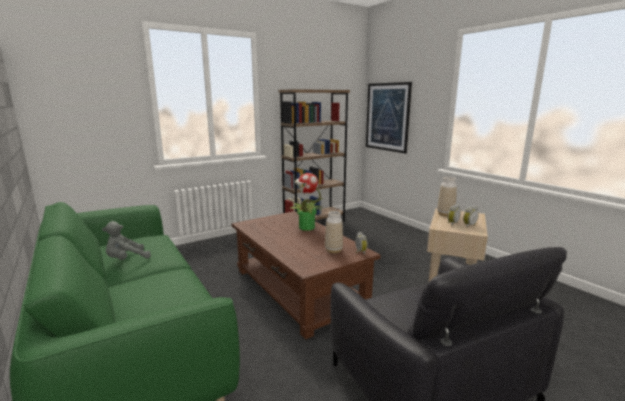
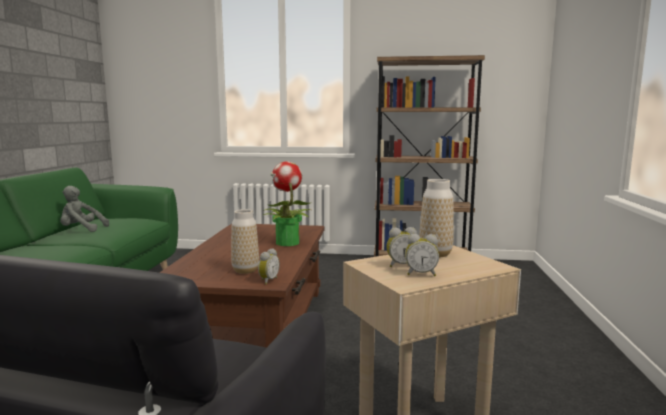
camera: 40 degrees right, 5 degrees down
picture [366,82,412,154] -> none

